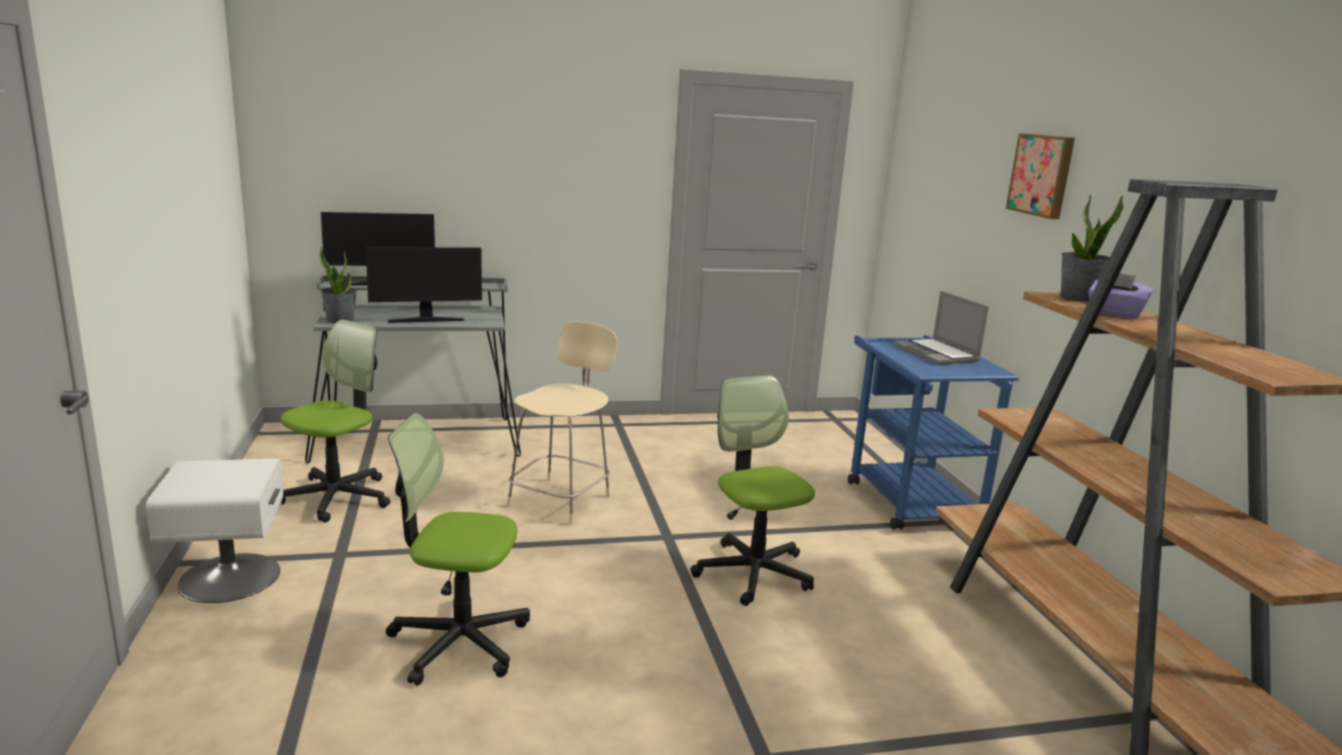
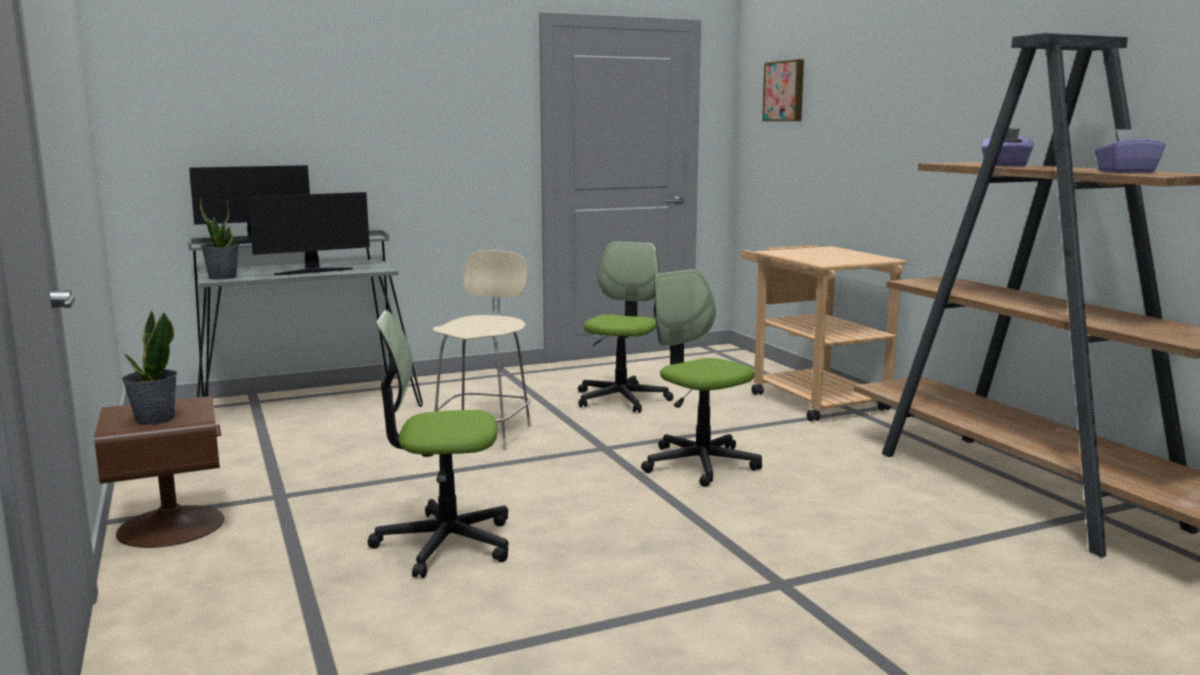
camera: 10 degrees left, 5 degrees down
white nightstand [146,458,283,603] -> brown nightstand [94,396,224,548]
office chair [280,319,390,523] -> office chair moved to [578,242,673,413]
blue cart [848,335,1019,530] -> beige cart [741,245,907,421]
laptop [894,291,989,365] -> none
picture [1006,133,1075,219] -> picture moved to [762,59,804,121]
potted plant [1061,195,1124,302] -> potted plant moved to [122,310,177,425]
none -> purple tissue box [1094,129,1165,173]

